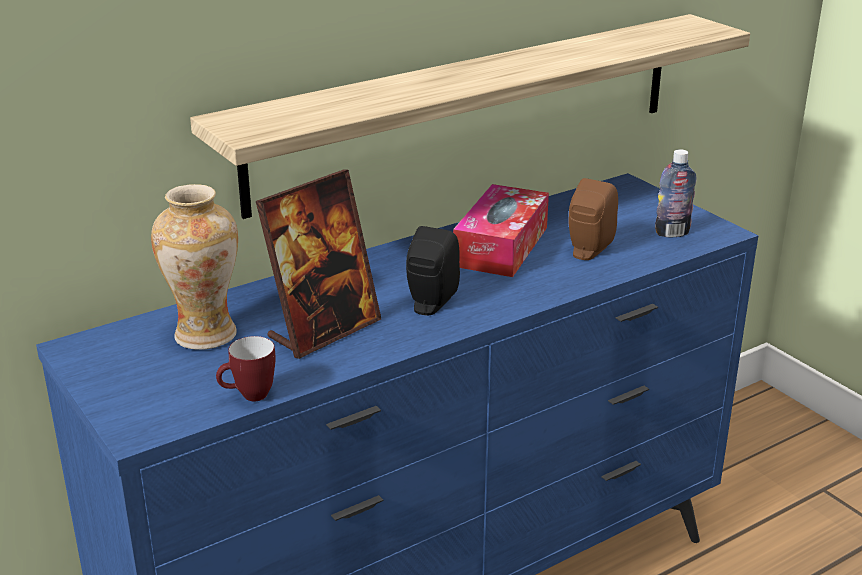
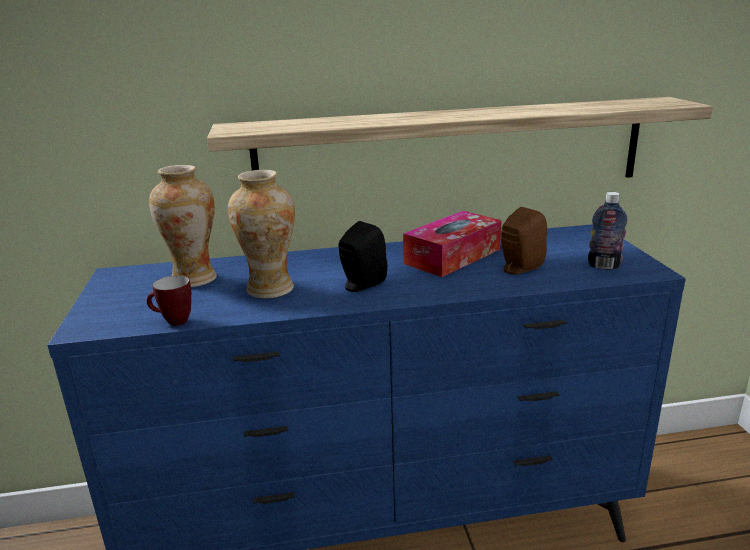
camera: 25 degrees right, 5 degrees down
picture frame [256,170,381,359] -> vase [228,170,295,299]

